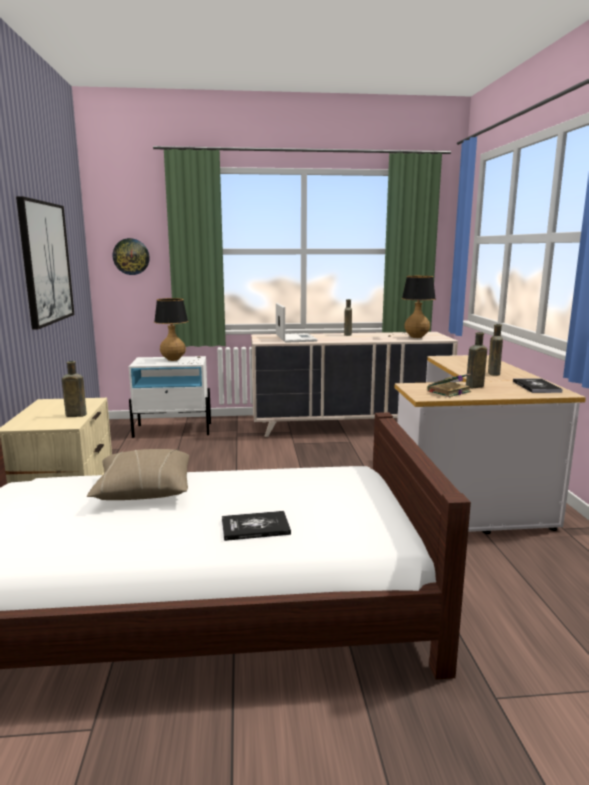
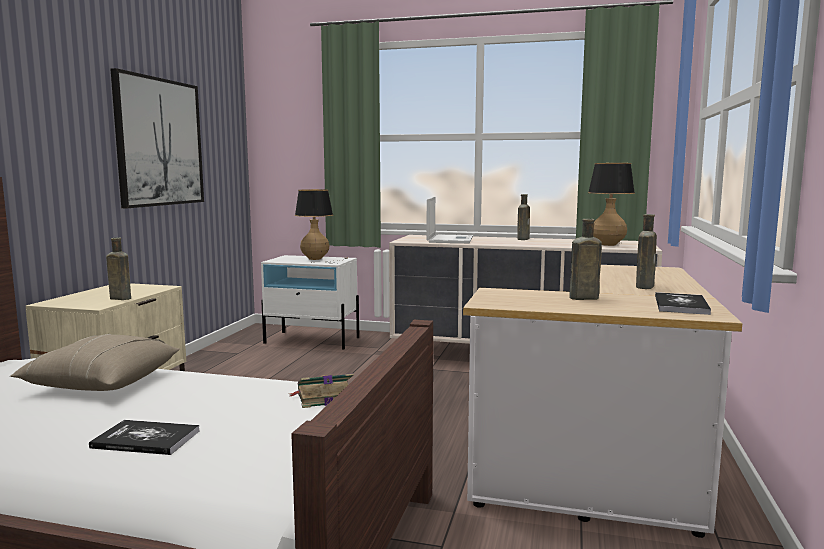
camera: 20 degrees right, 5 degrees down
wall clock [113,238,150,275] -> none
book [427,374,471,397] -> book moved to [290,373,354,408]

